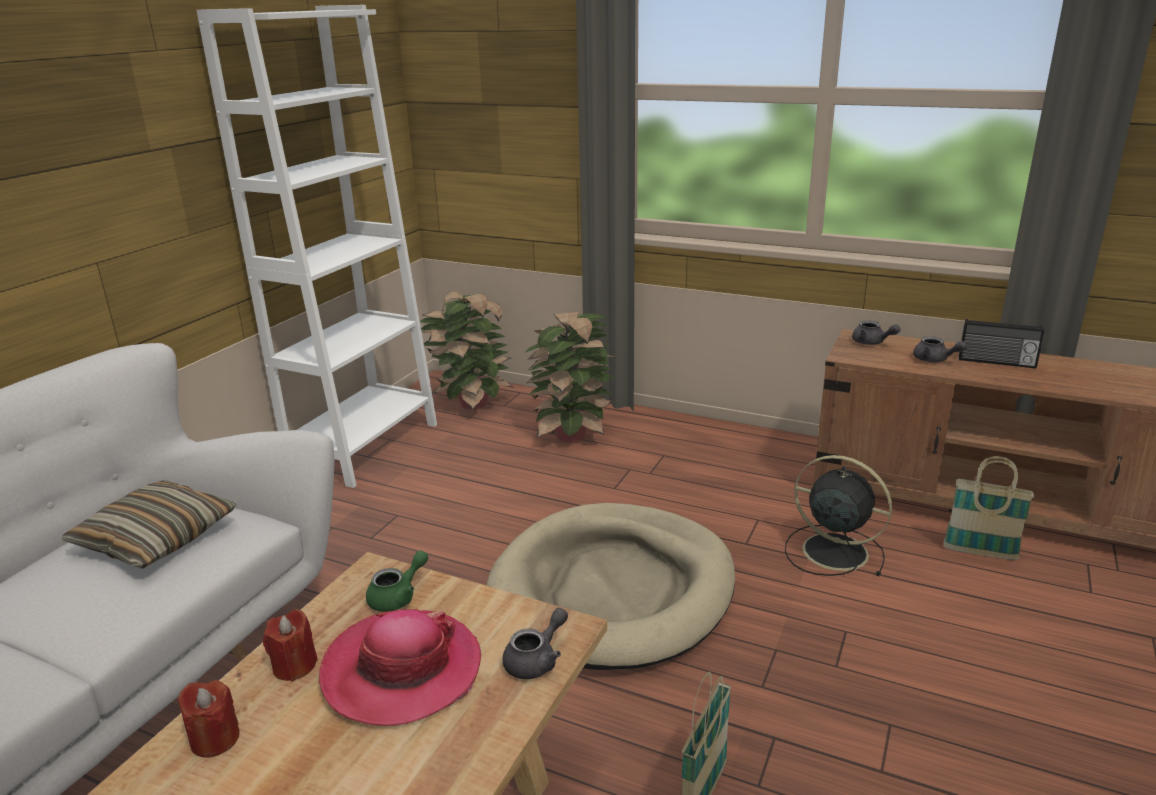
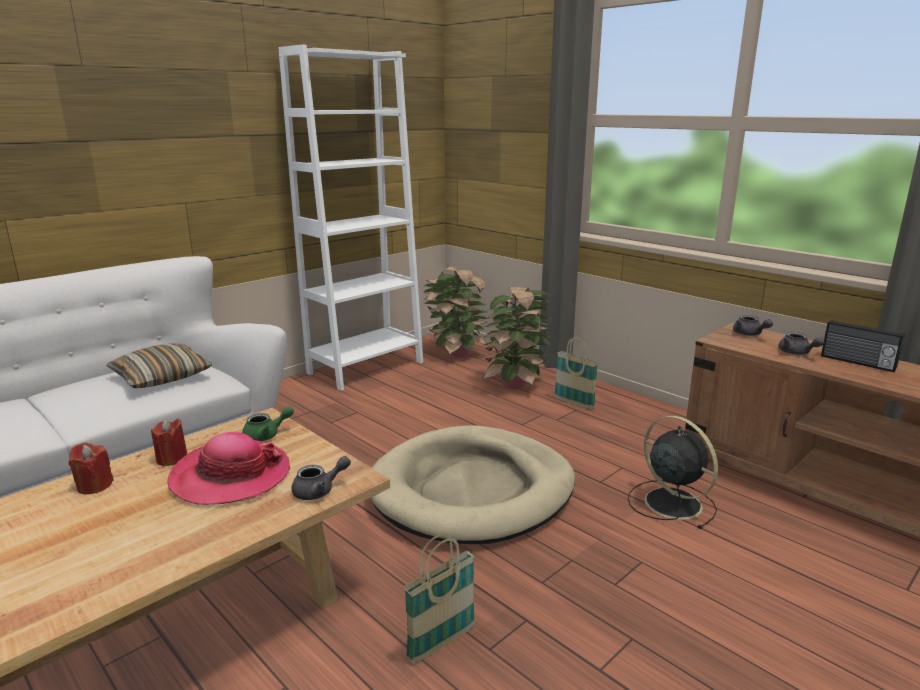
camera: 20 degrees right, 5 degrees down
basket [944,456,1034,560] -> basket moved to [554,336,599,409]

